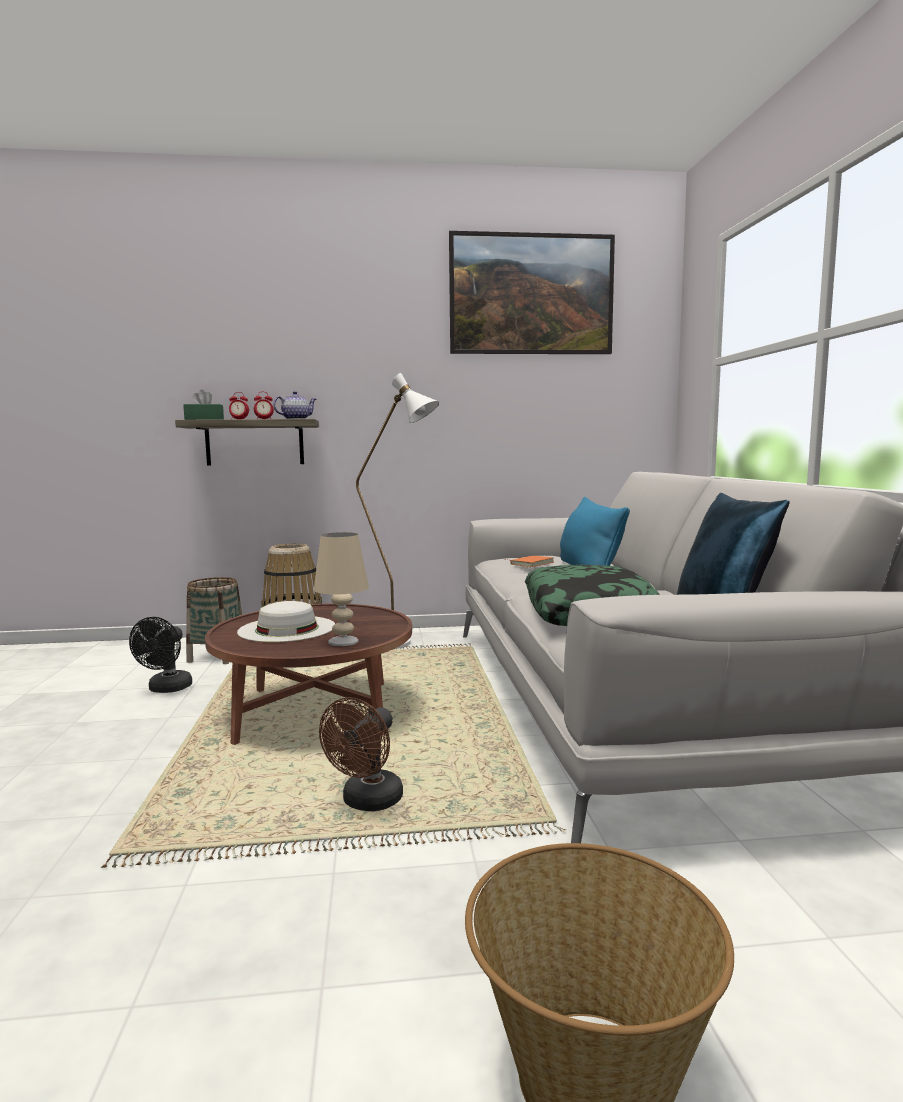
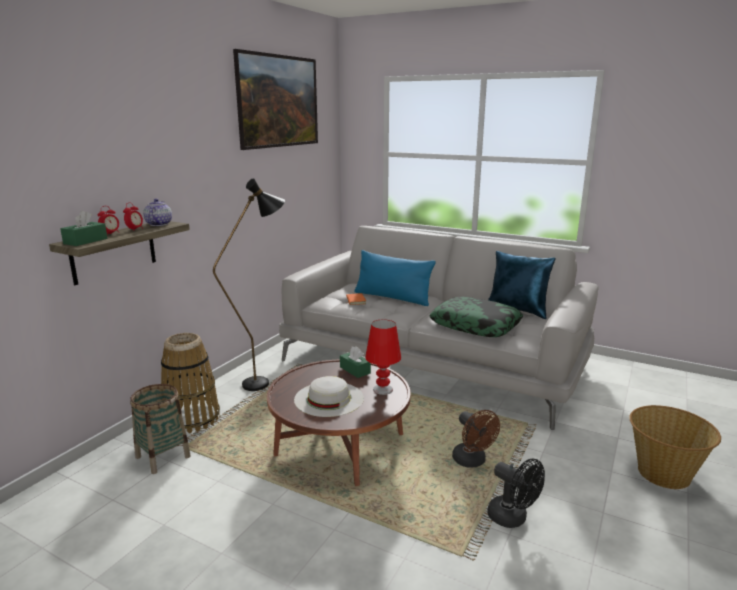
camera: 55 degrees left, 10 degrees up
black fan [129,617,192,693] -> black fan moved to [487,459,545,528]
beige table lamp [314,532,369,646] -> red table lamp [365,319,401,395]
white floor lamp [356,373,439,649] -> black floor lamp [213,178,285,391]
none -> green tissue box [340,346,371,378]

